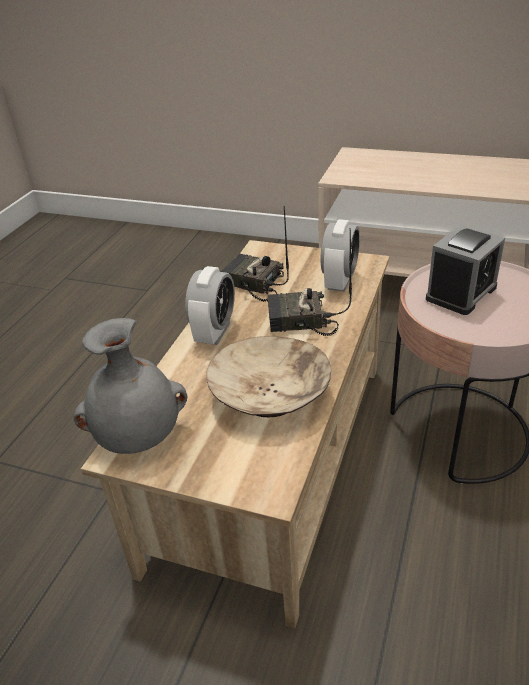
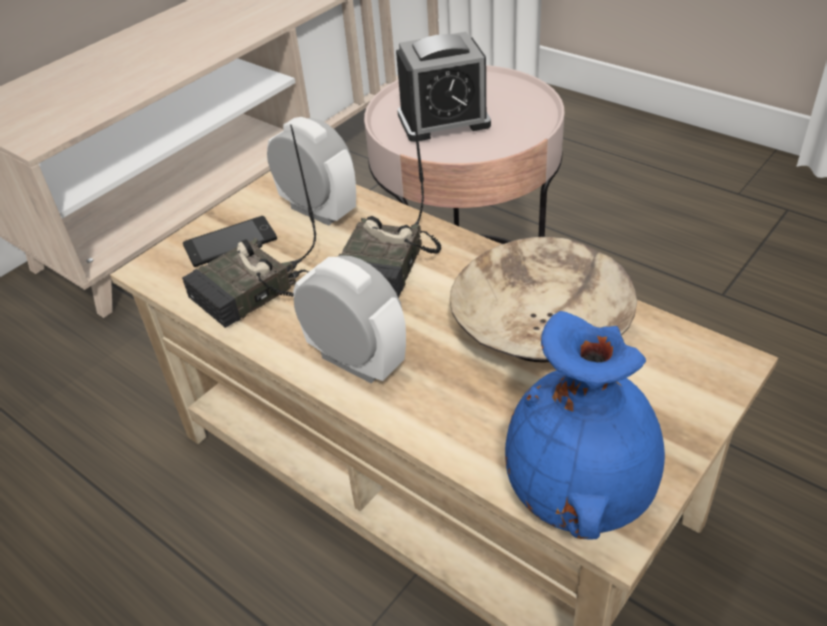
camera: 70 degrees left, 5 degrees up
grey vase [73,318,188,454] -> blue vase [505,311,665,539]
alarm clock [426,225,505,315] -> alarm clock turned 105 degrees clockwise [396,32,491,142]
none -> phone [183,216,277,267]

